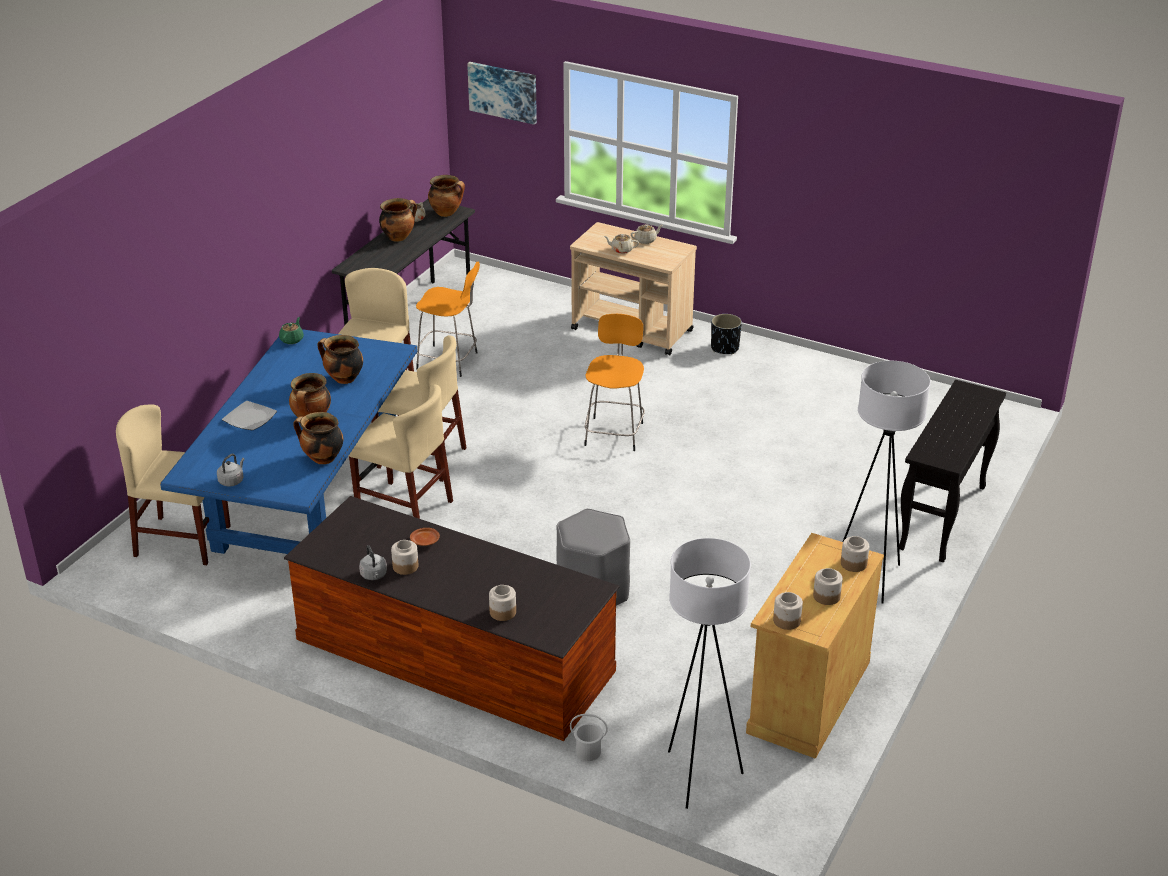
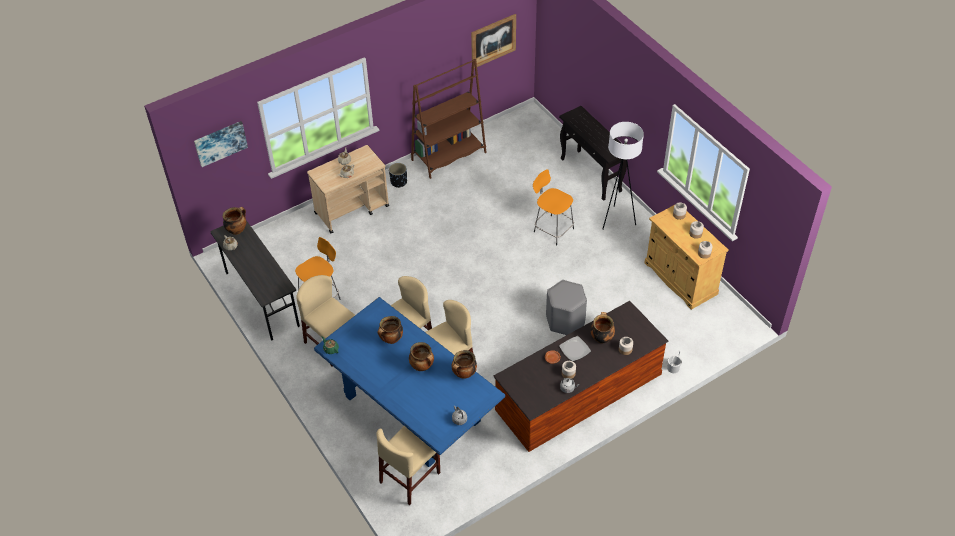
camera: 60 degrees left, 15 degrees up
plate [222,401,277,430] -> plate moved to [559,336,591,361]
cooking pot [379,198,417,242] -> cooking pot moved to [591,312,615,343]
orange stool [584,314,645,451] -> orange stool moved to [533,169,574,245]
white floor lamp [668,538,751,809] -> none
none -> brown bookcase [411,59,487,179]
none -> picture [471,14,516,68]

